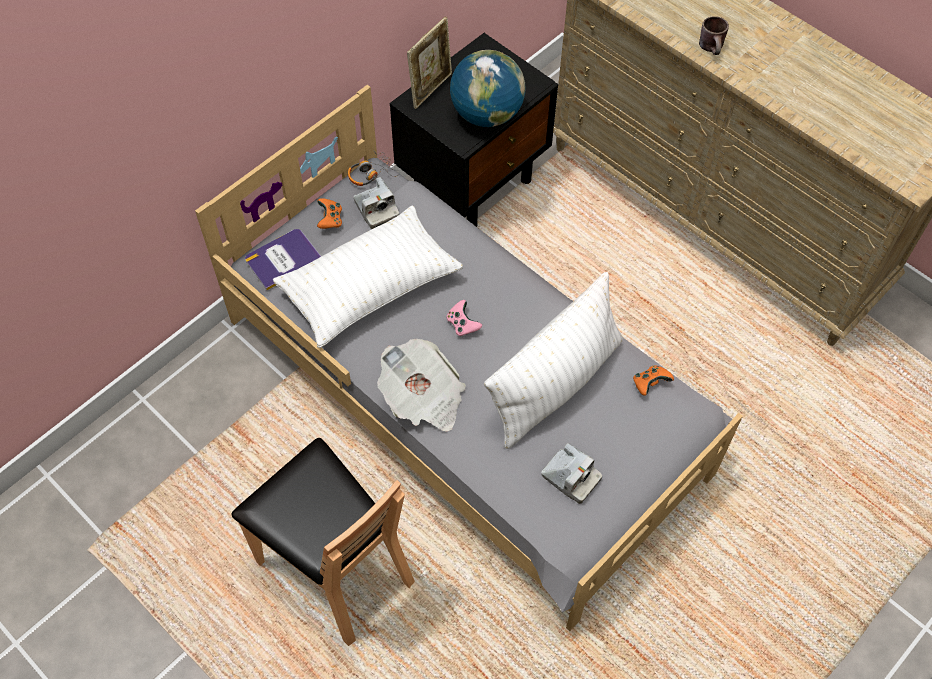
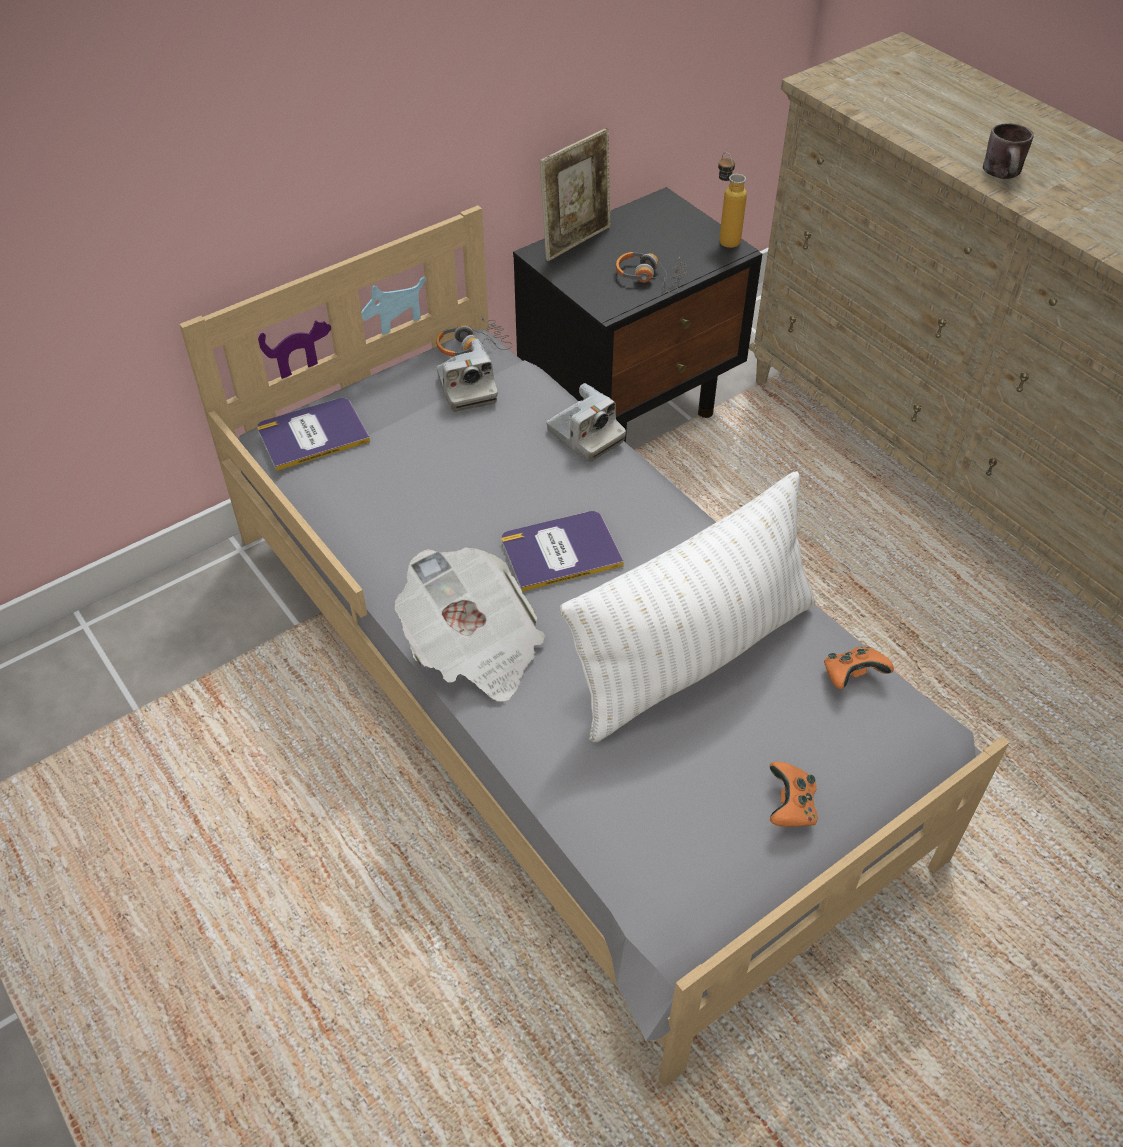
camera: 10 degrees right, 10 degrees down
brown chair [231,438,415,646] -> none
white pillow [273,205,463,348] -> none
orange game controller [317,198,342,229] -> orange game controller moved to [770,762,818,827]
pink game controller [446,300,482,336] -> book [502,511,624,592]
globe [450,50,525,127] -> headphones [616,252,687,293]
camera [541,443,602,504] -> camera moved to [546,383,626,462]
none -> bottle [718,152,747,248]

